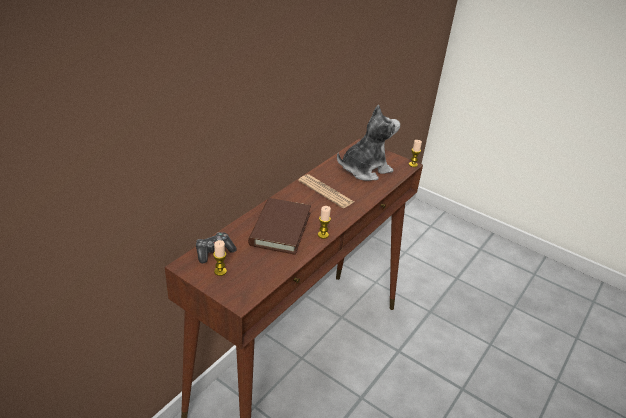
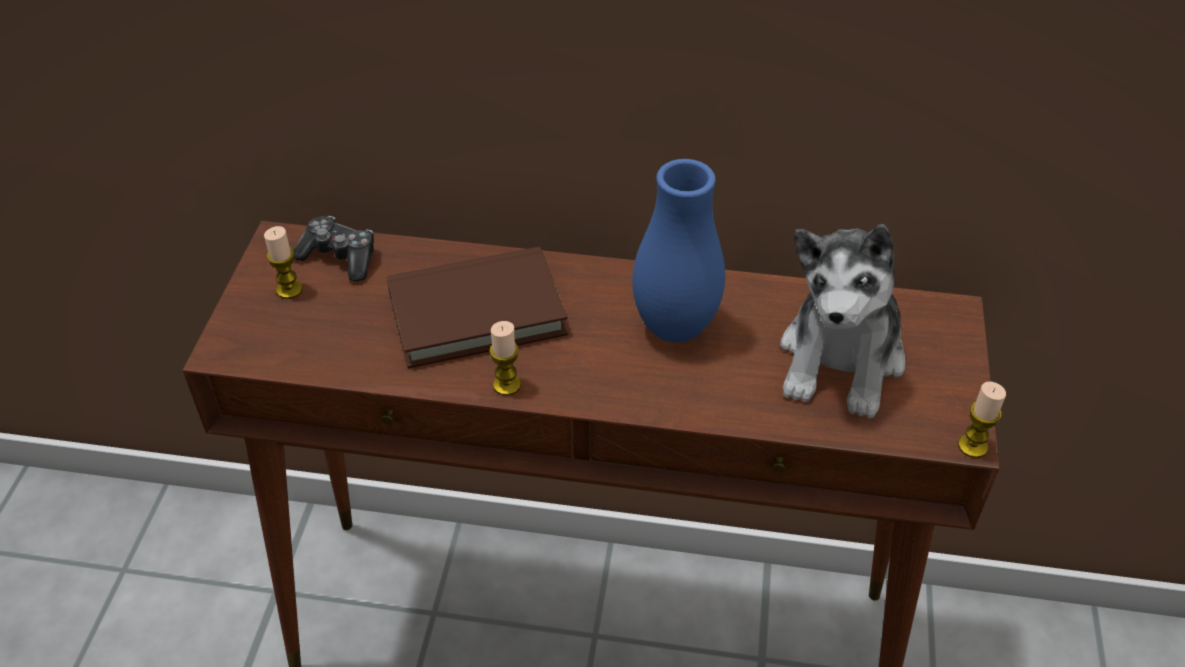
camera: 65 degrees right, 10 degrees up
newspaper [298,174,354,208] -> blue vase [632,159,725,342]
plush toy [337,105,400,181] -> plush toy turned 75 degrees clockwise [780,224,905,419]

